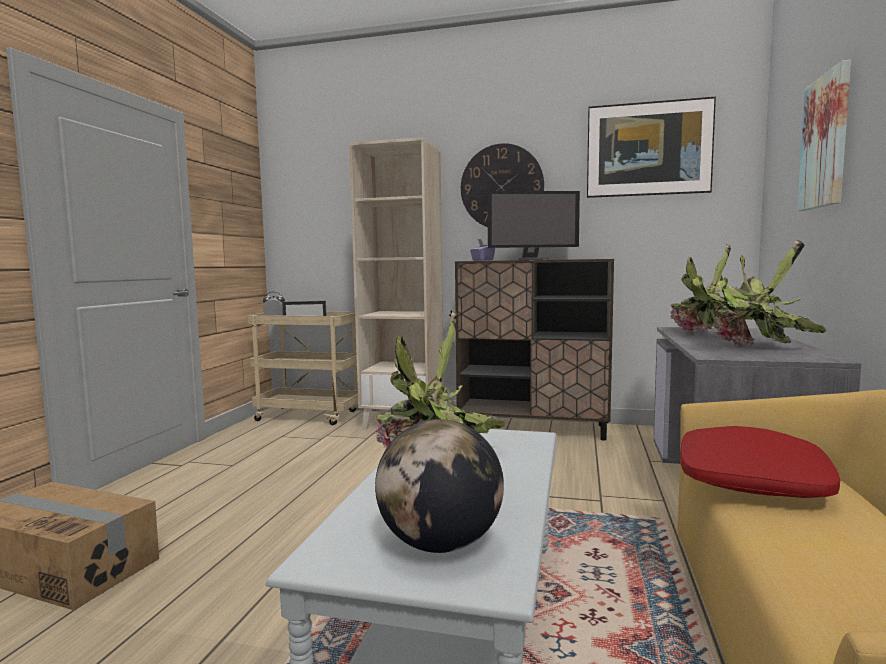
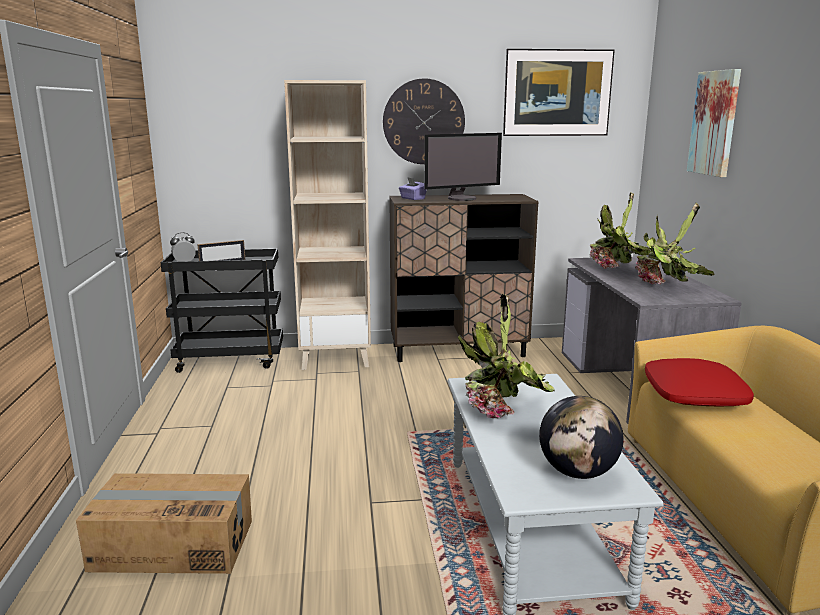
camera: 20 degrees left, 10 degrees up
beige cart [247,311,358,425] -> black cart [161,249,283,373]

